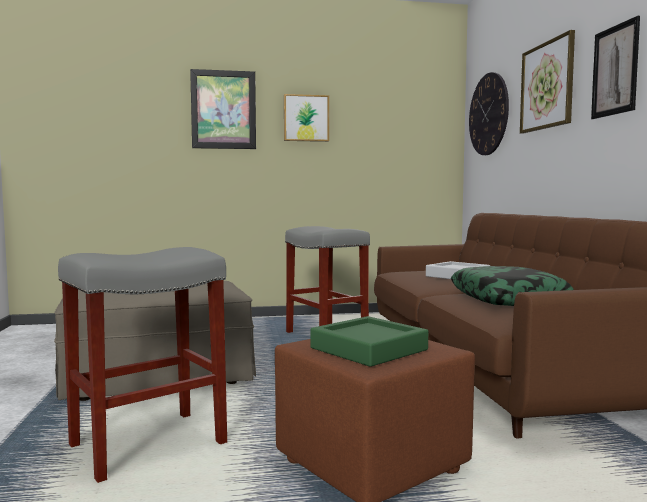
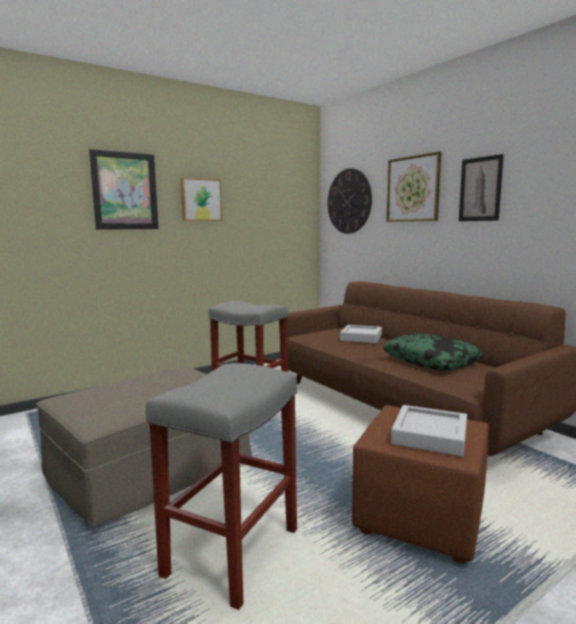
camera: 25 degrees left, 5 degrees up
green tray [310,316,428,367] -> grey tray [391,405,467,457]

